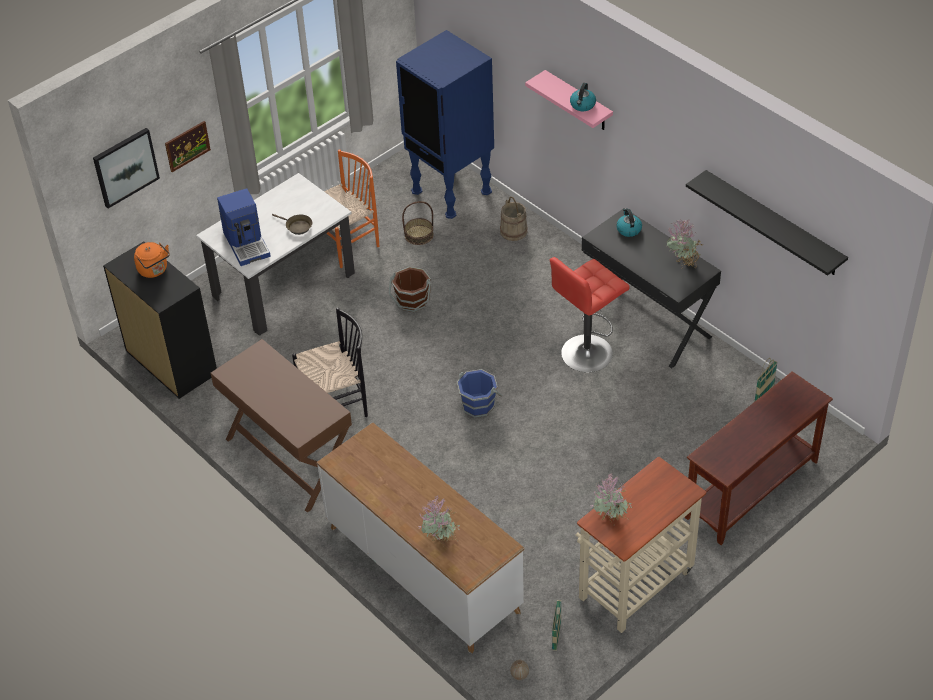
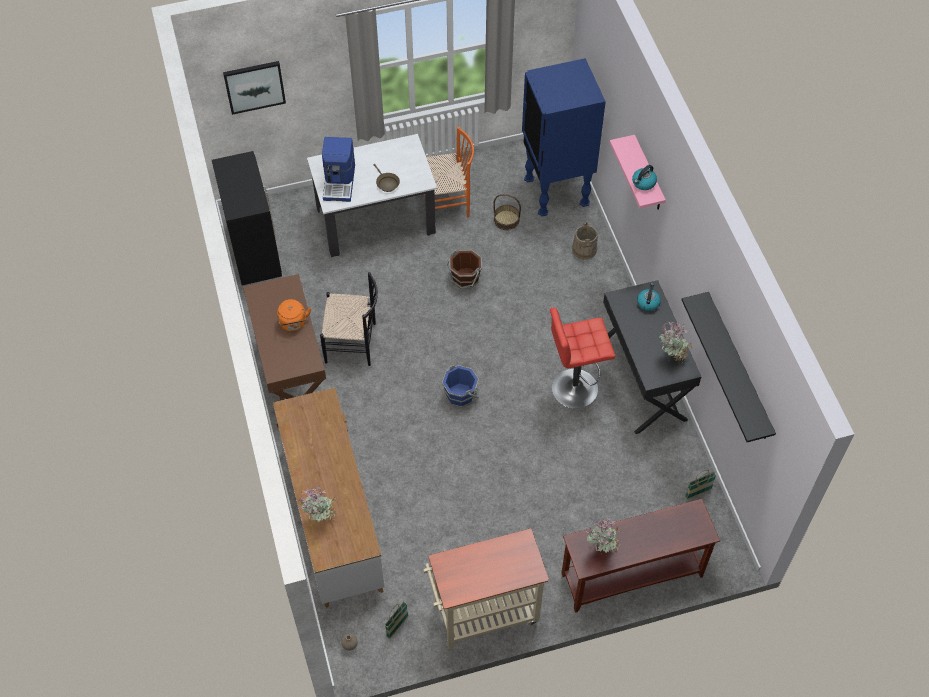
camera: 25 degrees right, 10 degrees up
orange kettle [134,242,170,278] -> orange kettle moved to [277,299,311,331]
picture [165,121,211,172] -> none
potted plant [590,474,632,525] -> potted plant moved to [586,517,623,554]

